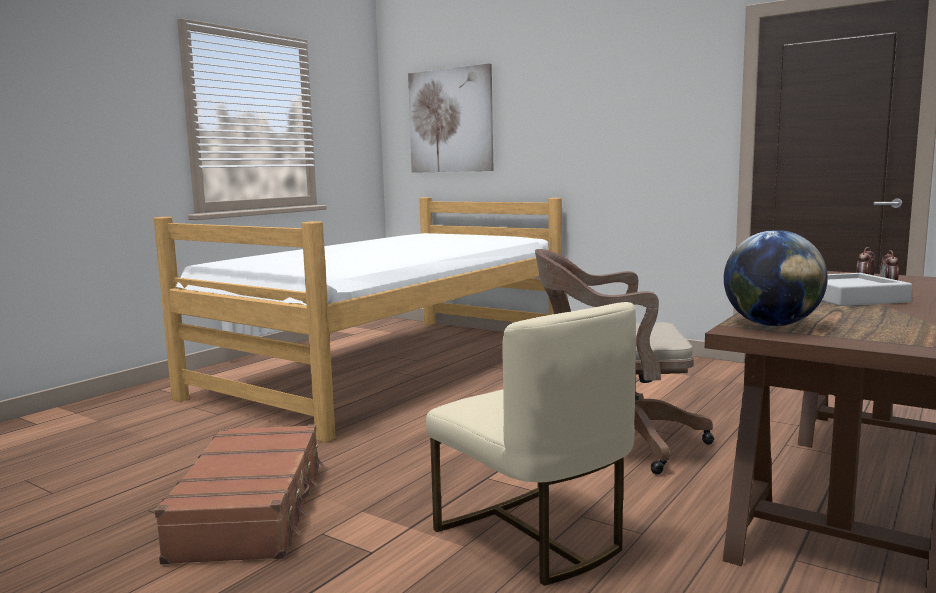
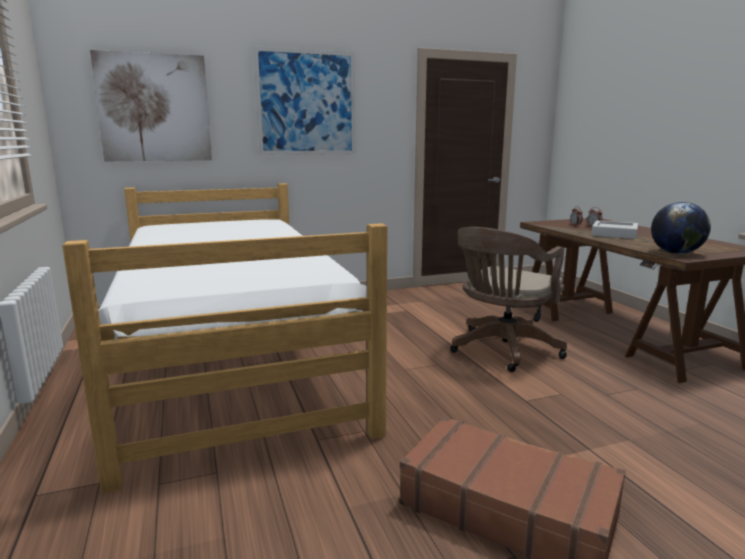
camera: 55 degrees left, 5 degrees up
beige chair [426,302,636,586] -> none
none -> picture [254,46,355,155]

